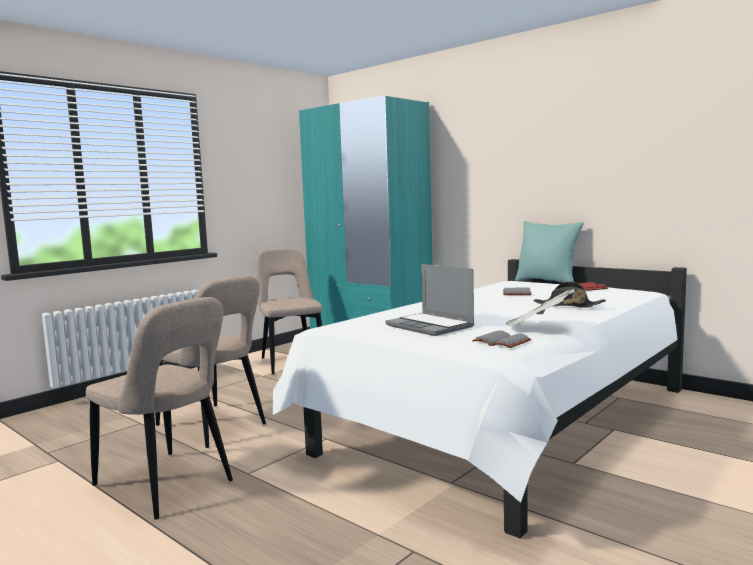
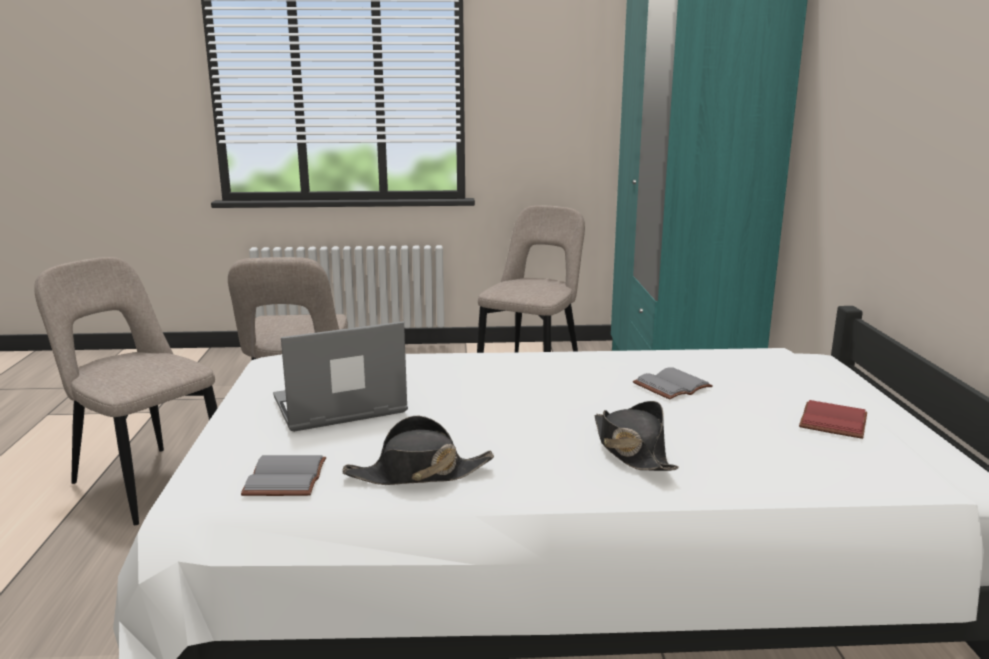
camera: 45 degrees right, 10 degrees up
beige chair [86,297,233,520] -> beige chair turned 135 degrees clockwise [34,257,217,525]
laptop [385,264,474,336] -> laptop turned 60 degrees clockwise [273,321,408,432]
newspaper [506,289,575,327] -> black hat [342,415,494,485]
turquoise pillow [515,221,584,283] -> none

